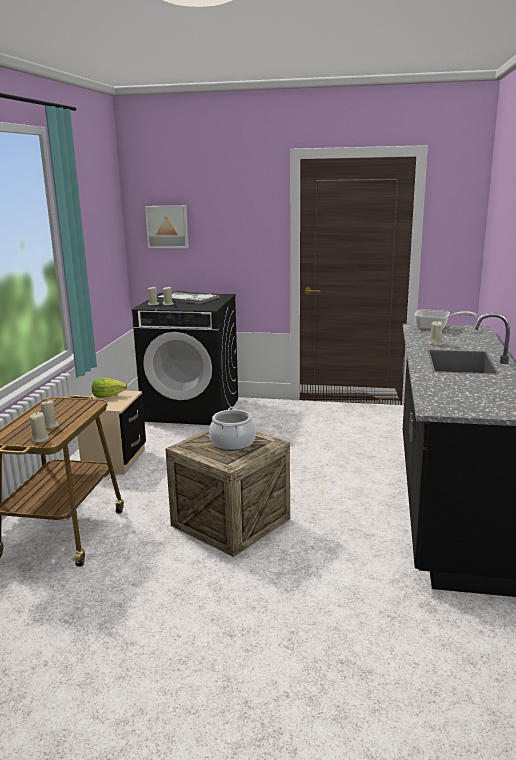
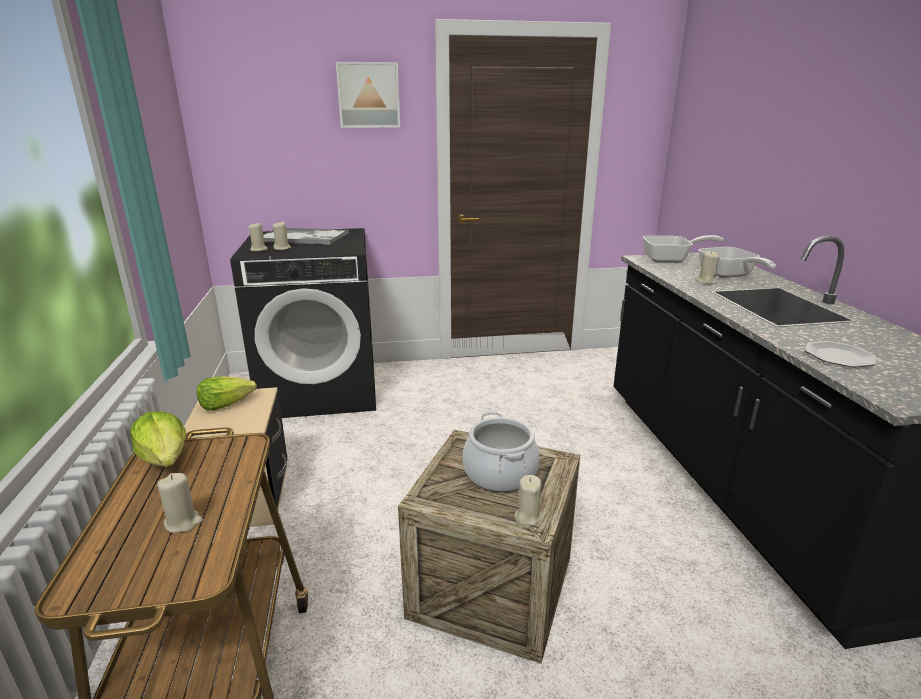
camera: 20 degrees left, 5 degrees up
beige candle [29,412,49,443] -> beige candle moved to [514,475,542,526]
picture [145,206,189,248] -> picture moved to [336,62,400,128]
none -> lettuce [130,411,186,467]
none -> frying pan [699,247,776,278]
none -> plate [805,341,876,367]

